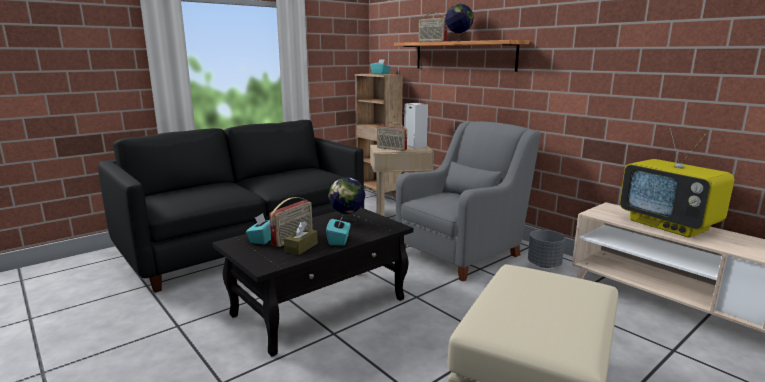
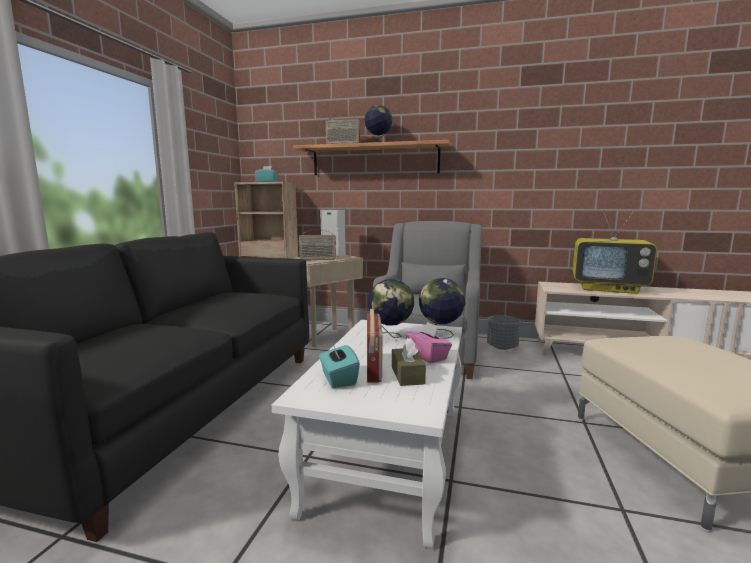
camera: 35 degrees left, 5 degrees down
black coffee table [212,207,413,357] -> white coffee table [272,320,462,549]
turquoise tissue box [326,216,351,245] -> pink tissue box [405,322,452,363]
none -> globe [419,278,466,339]

